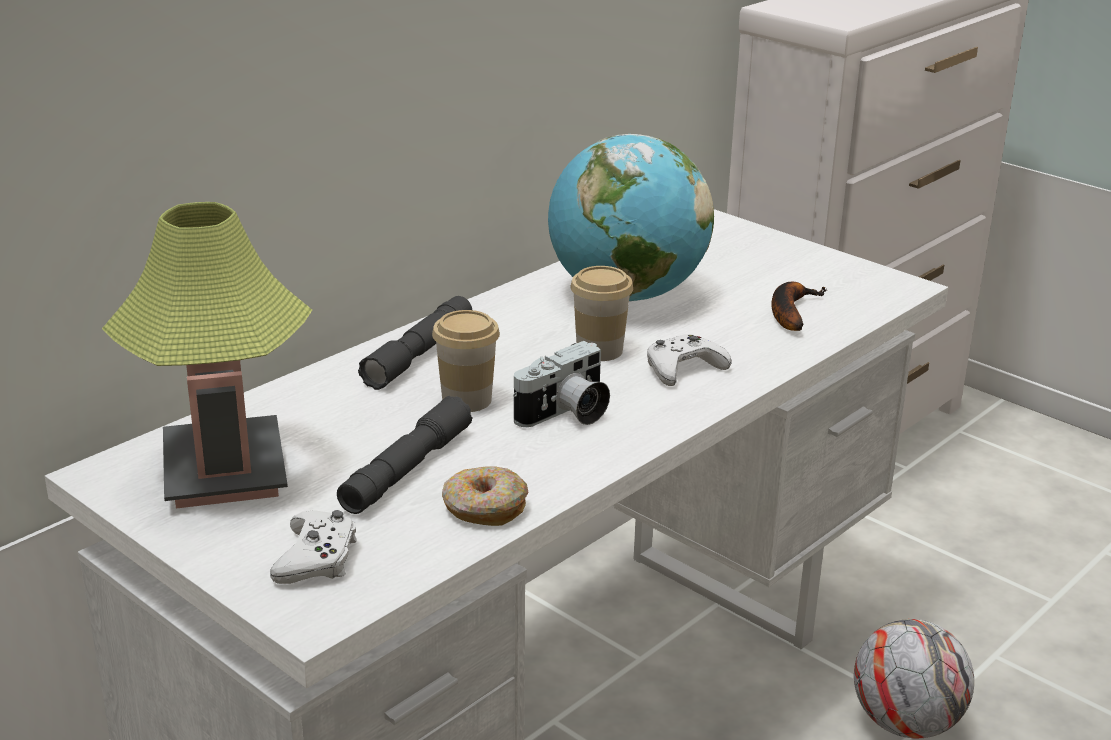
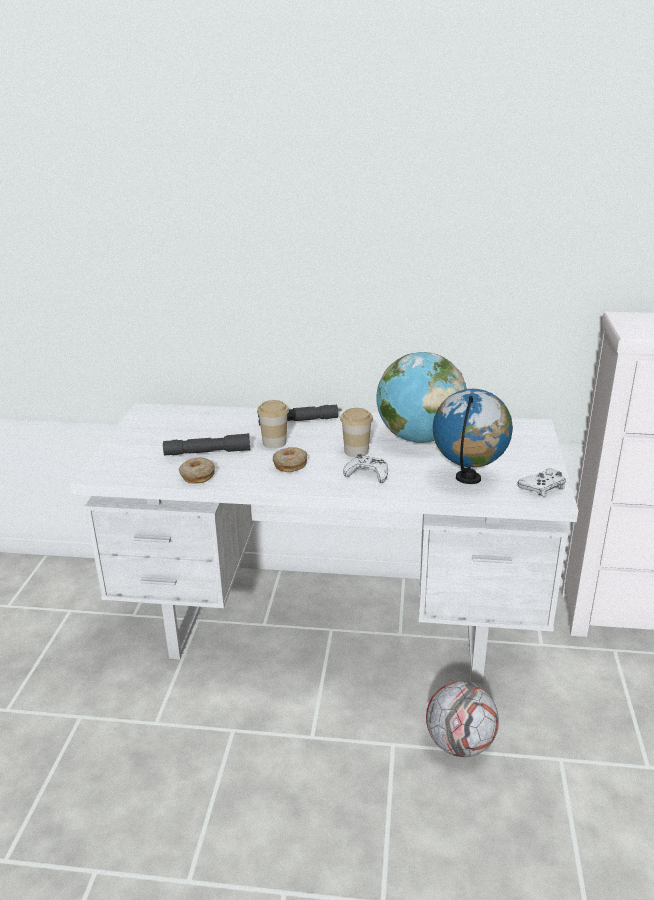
camera: 55 degrees right, 0 degrees up
table lamp [102,202,312,508] -> none
white game controller [270,510,356,584] -> white game controller moved to [517,468,566,497]
camera [513,341,610,427] -> donut [273,447,307,472]
banana [771,282,827,331] -> globe [433,389,513,484]

